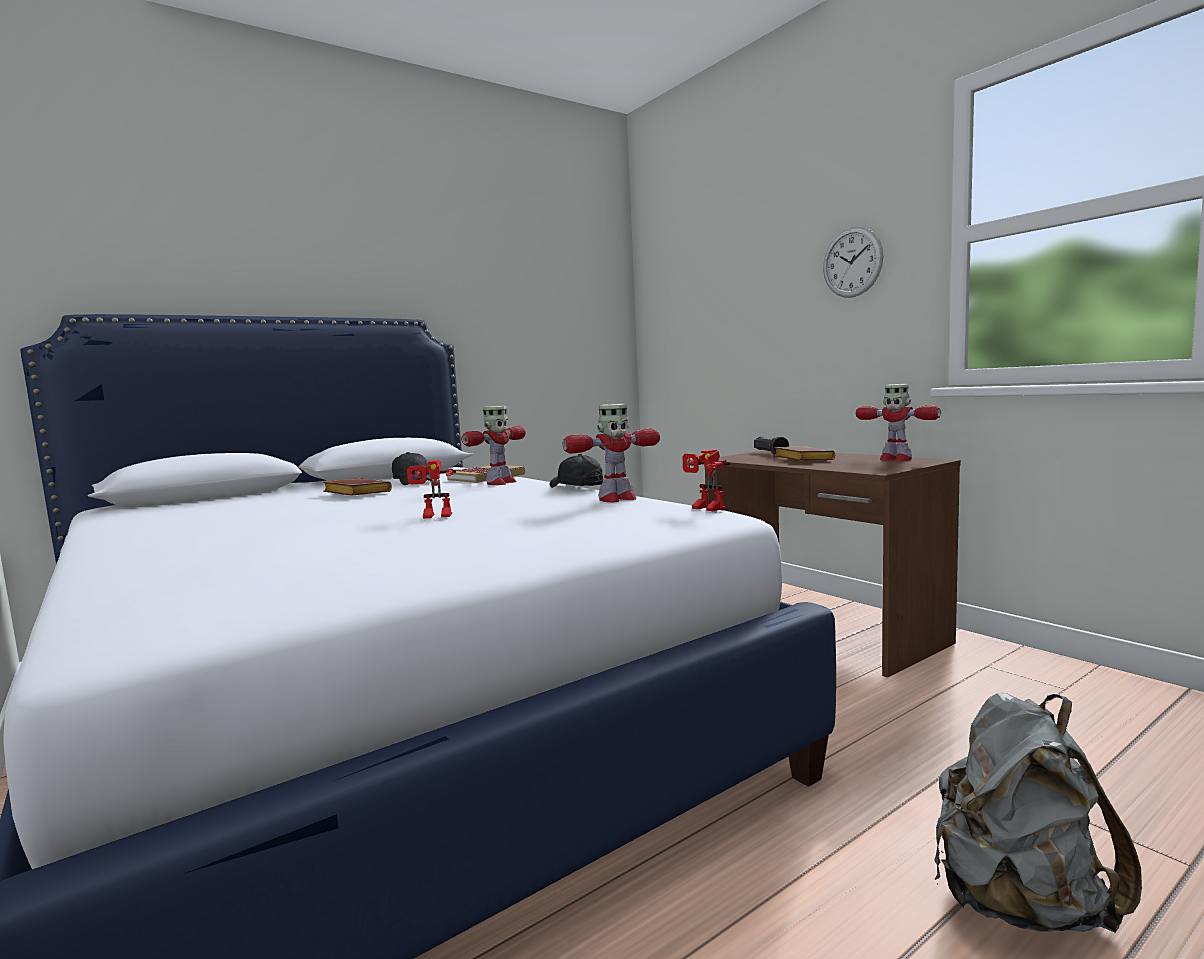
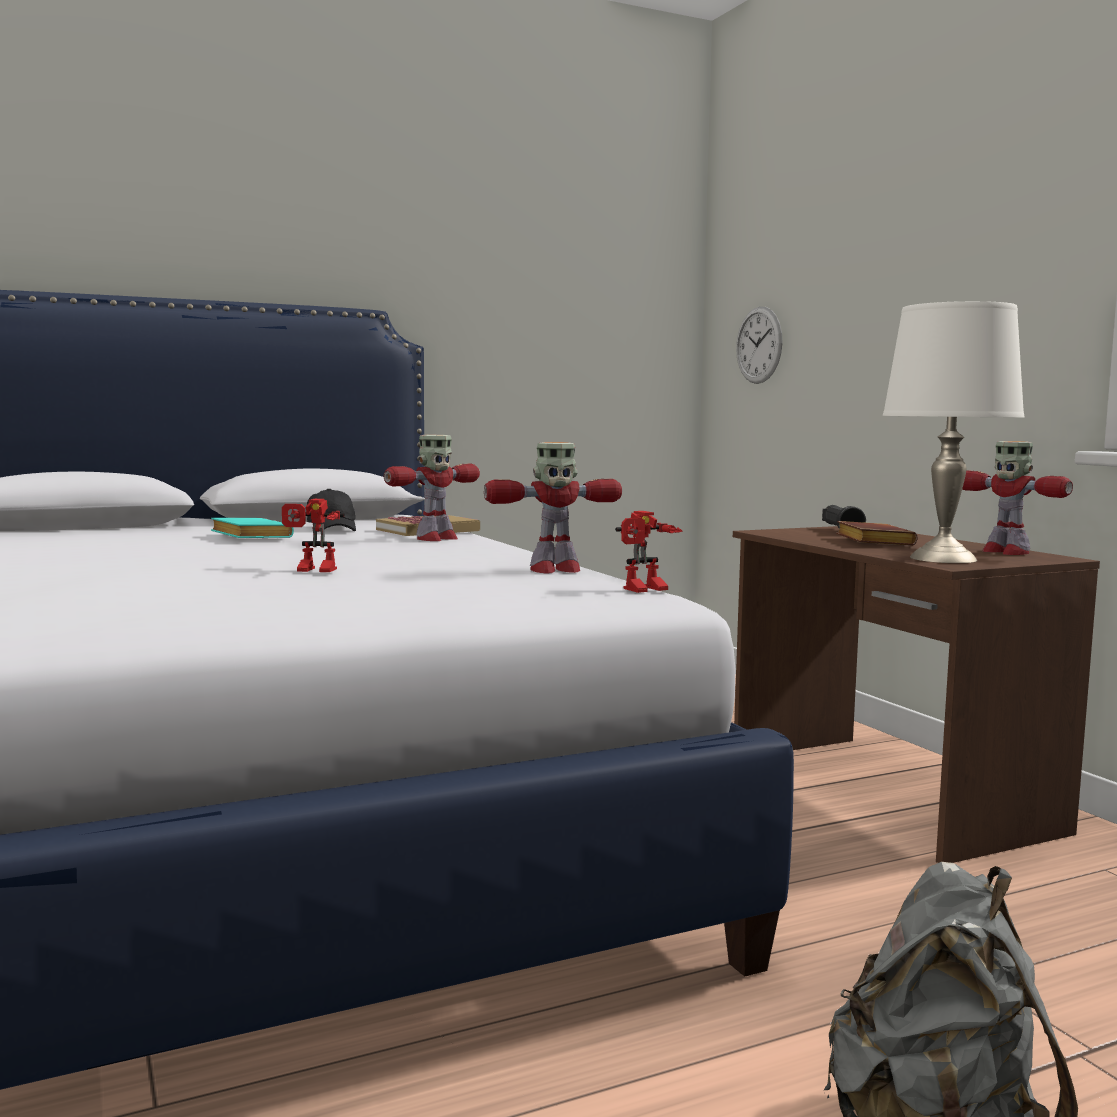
camera: 10 degrees right, 0 degrees up
brown book [323,478,392,496] -> turquoise book [211,518,294,538]
black cap [550,454,603,488] -> none
toy robot [682,449,730,511] -> toy robot turned 90 degrees counterclockwise [615,511,683,593]
wall clock [823,227,883,297] -> wall clock moved to [736,306,782,384]
none -> white table lamp [883,301,1024,563]

